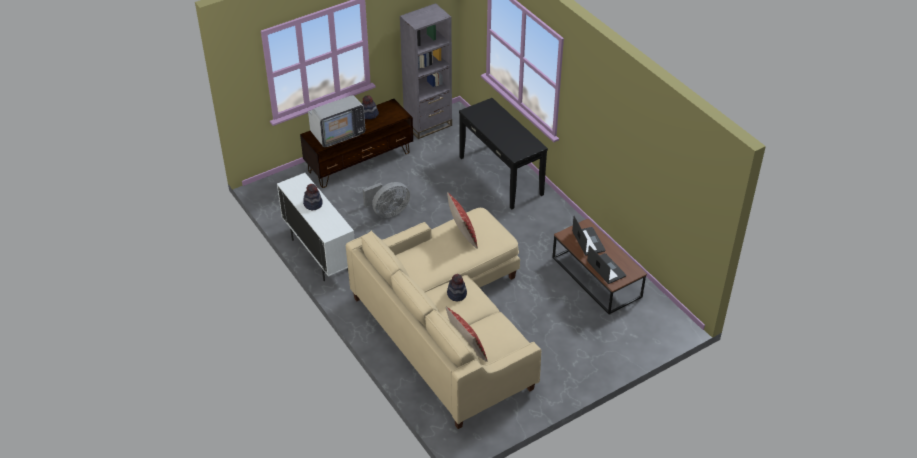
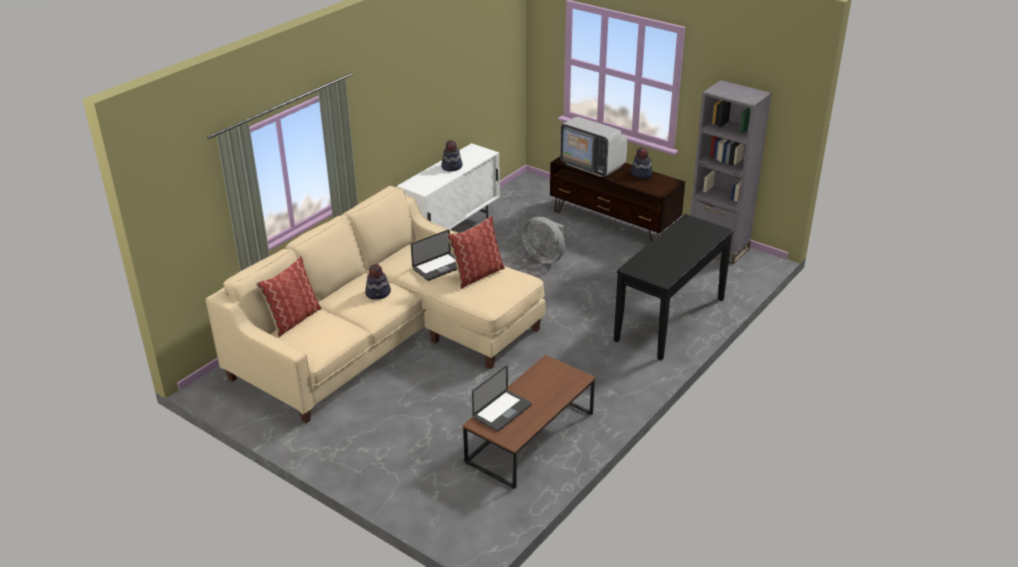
camera: 70 degrees right, 10 degrees down
laptop [572,216,605,256] -> laptop moved to [411,229,457,281]

